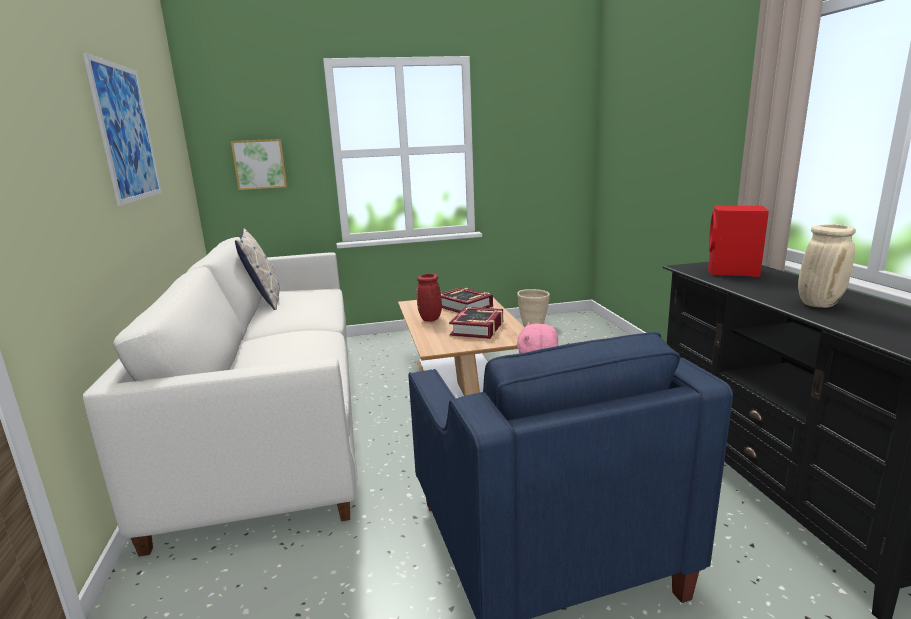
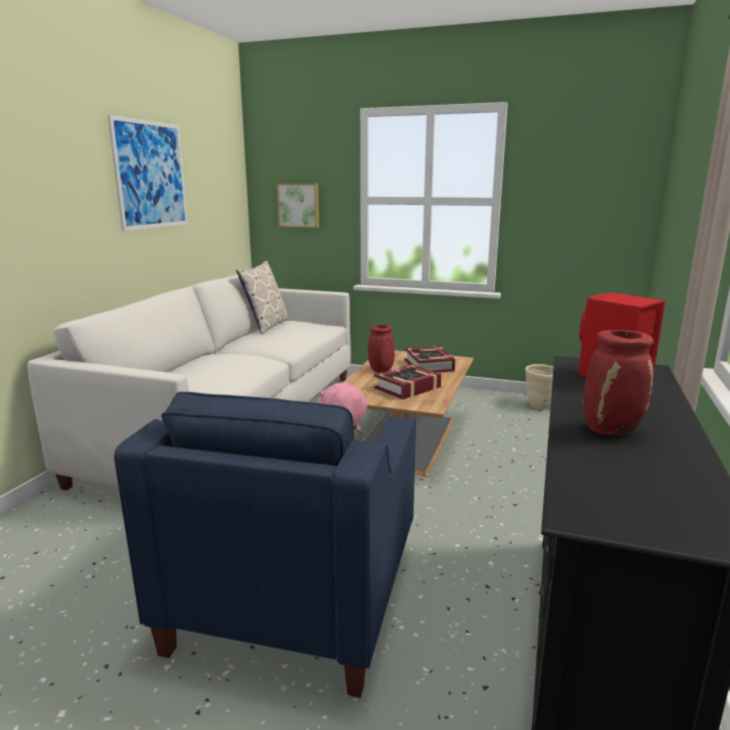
camera: 30 degrees right, 0 degrees up
beige vase [798,224,856,308] -> red vase [583,330,654,436]

